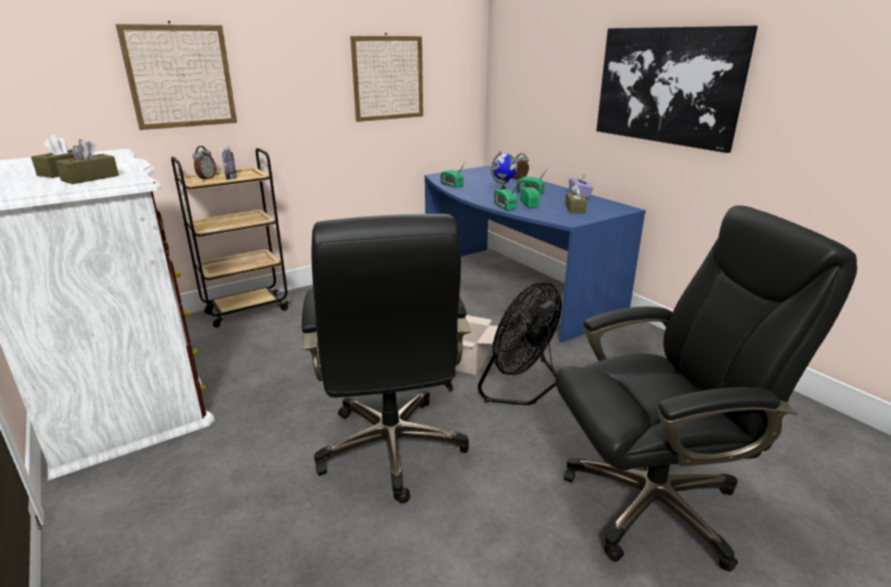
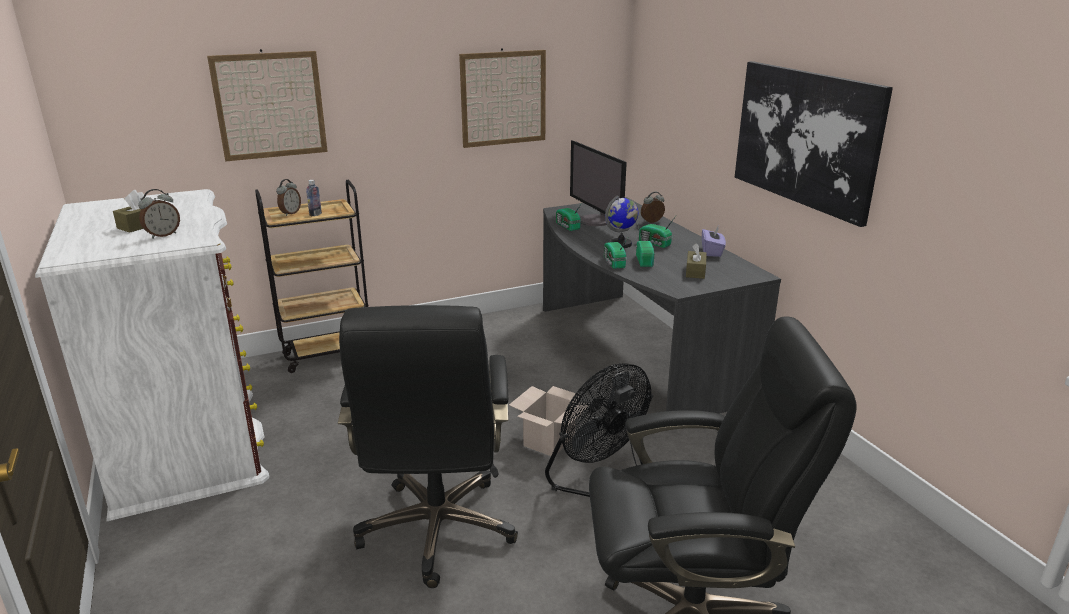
camera: 10 degrees right, 0 degrees up
brown tissue box [55,139,119,184] -> alarm clock [138,189,180,239]
blue desk [424,166,646,343] -> grey desk [543,197,781,414]
none -> monitor [570,140,627,226]

